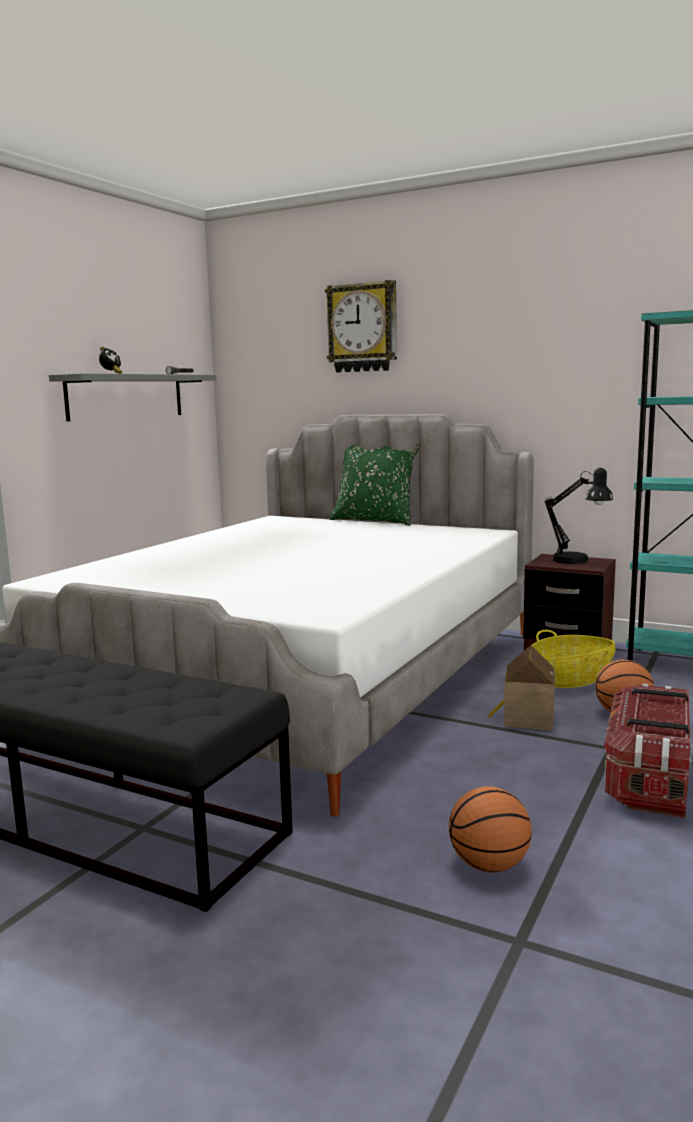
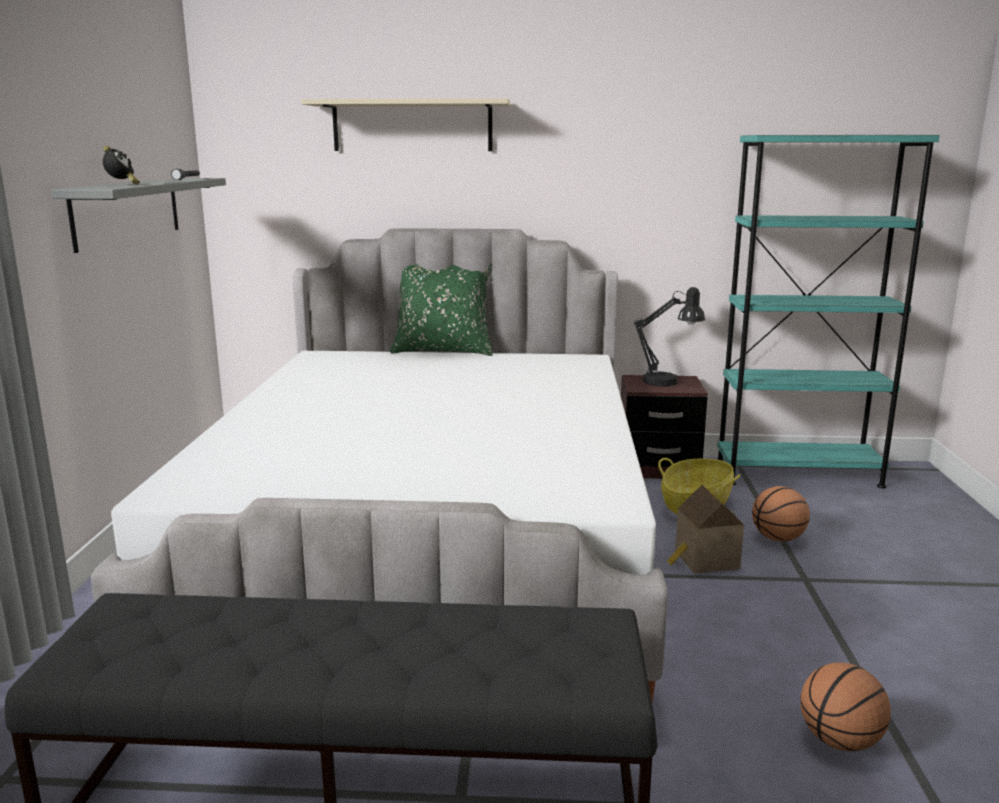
camera: 25 degrees left, 5 degrees up
wall clock [325,280,397,372] -> beige shelf [301,98,510,151]
storage box [604,684,692,818] -> none

